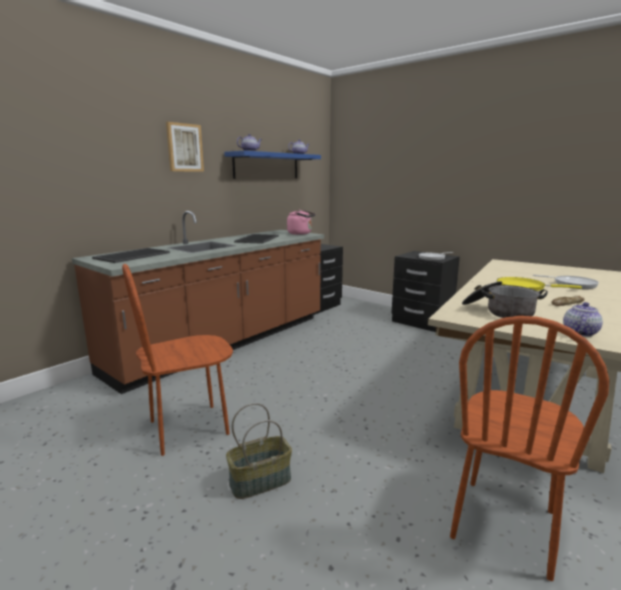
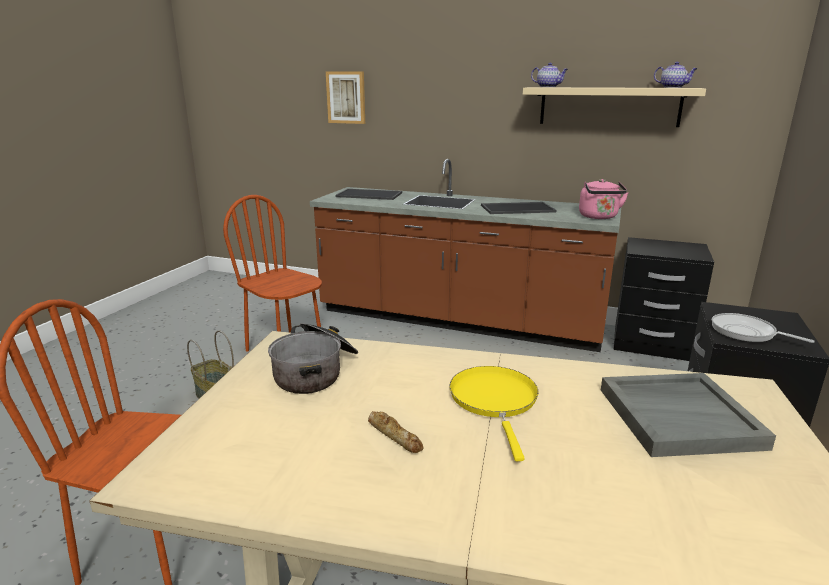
camera: 70 degrees right, 5 degrees up
picture [166,122,204,172] -> picture moved to [326,71,365,124]
blue shelf [224,151,321,179] -> beige shelf [523,87,706,127]
frying pan [533,275,599,289] -> none
teapot [563,302,603,337] -> none
none -> grey tray [601,373,776,457]

